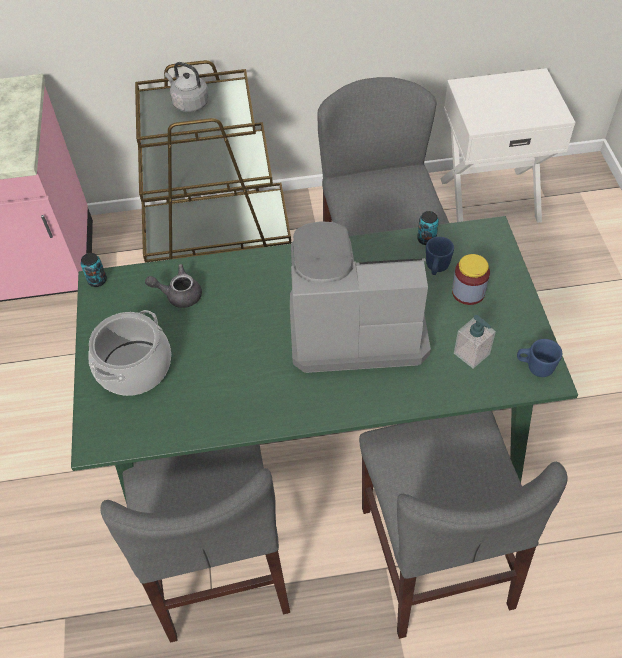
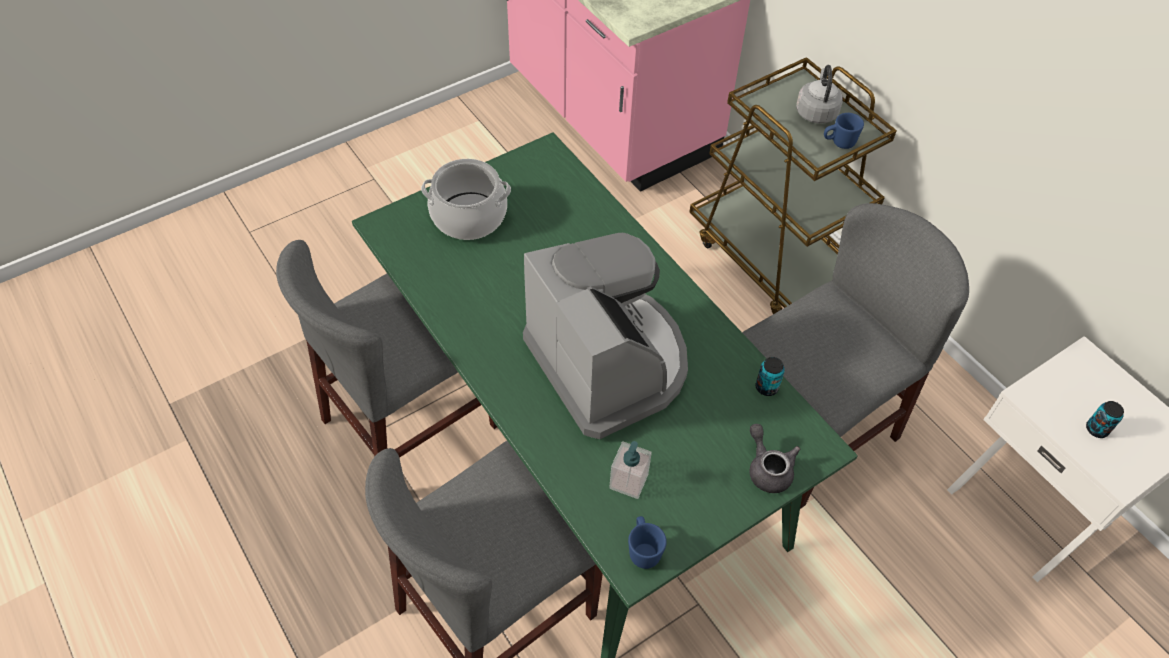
camera: 60 degrees right, 0 degrees up
can [81,253,107,287] -> can moved to [1086,401,1124,438]
grey teapot [145,264,202,308] -> grey teapot moved to [750,424,800,493]
blue mug [426,237,454,275] -> blue mug moved to [824,113,864,149]
jar [452,254,490,305] -> none

